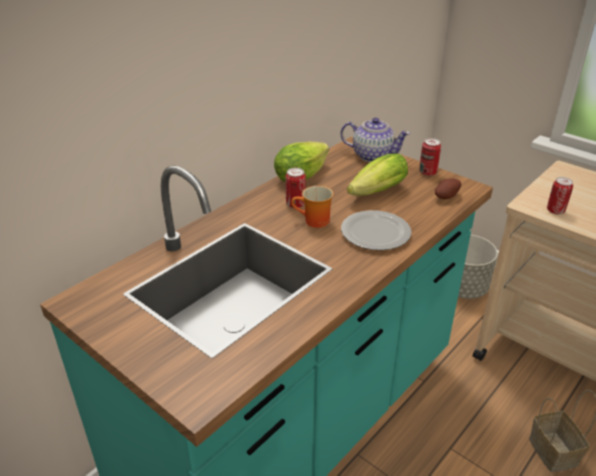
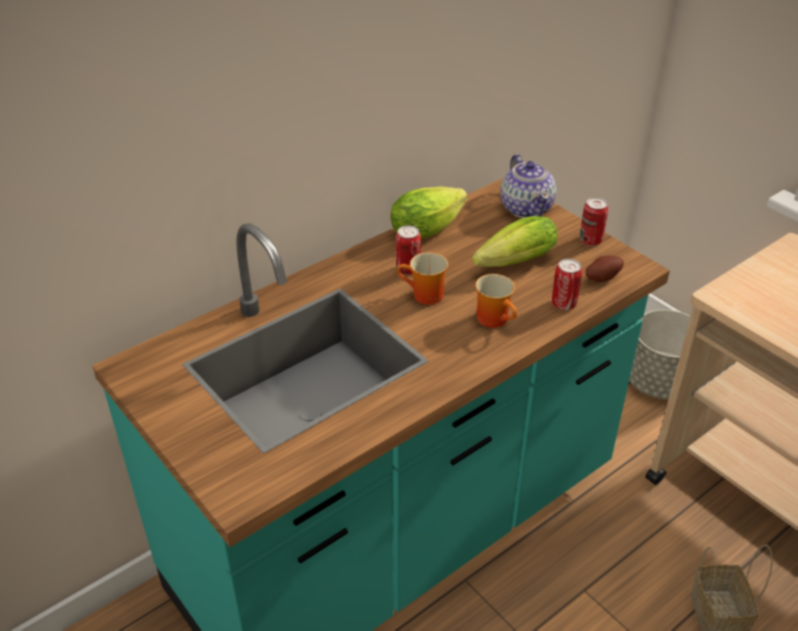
camera: 10 degrees right, 5 degrees up
teapot [340,118,411,162] -> teapot turned 45 degrees clockwise [500,154,556,218]
plate [341,210,412,250] -> mug [475,274,517,328]
can [547,177,573,214] -> can moved to [552,259,582,310]

